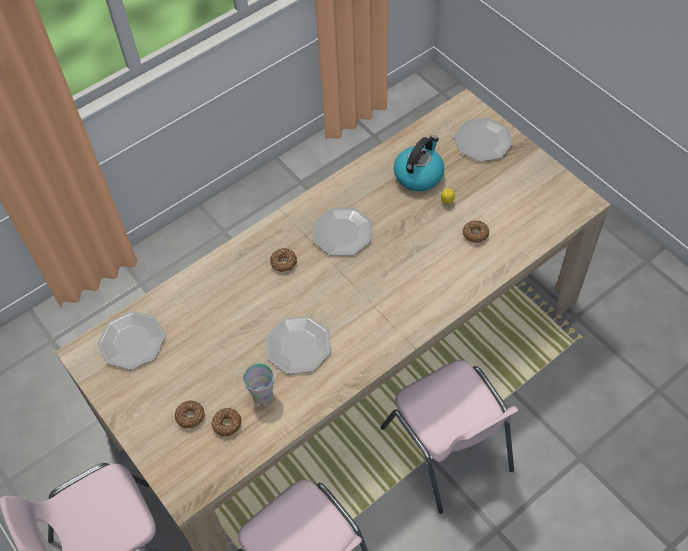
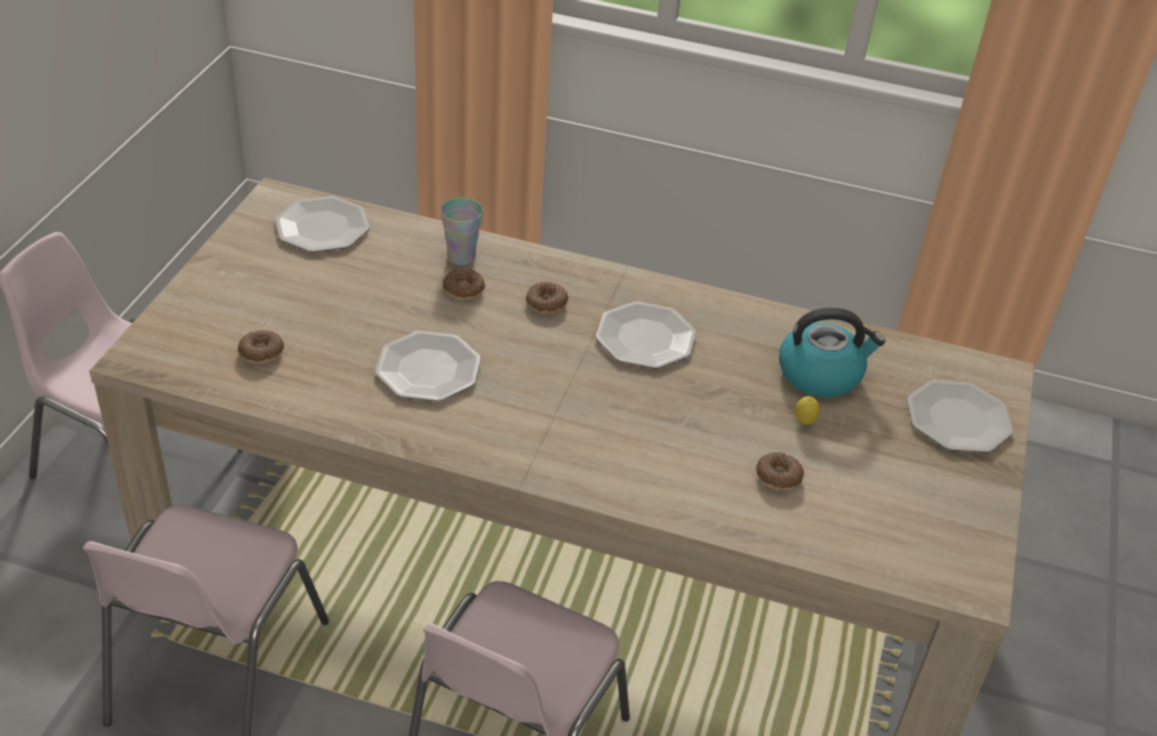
camera: 50 degrees right, 15 degrees down
donut [175,401,205,429] -> donut moved to [443,268,485,300]
cup [243,363,274,405] -> cup moved to [441,198,483,265]

